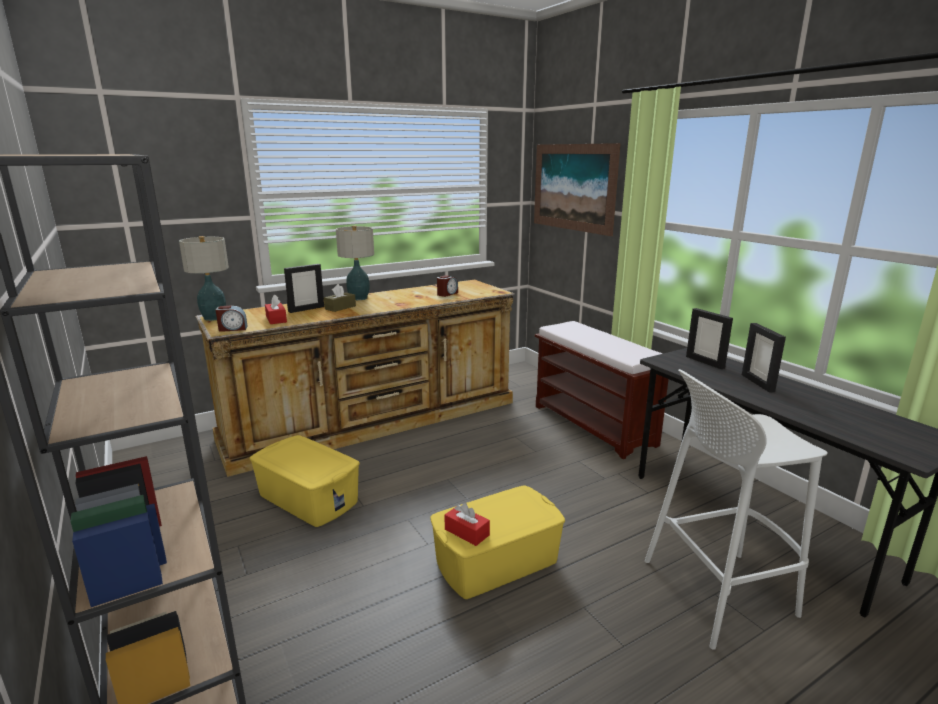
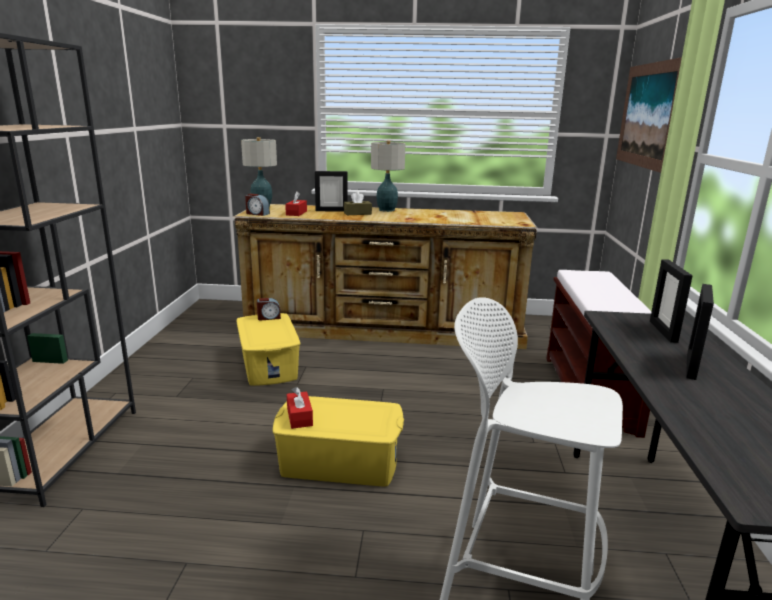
camera: 35 degrees right, 0 degrees up
alarm clock [437,275,458,297] -> alarm clock moved to [257,298,281,320]

